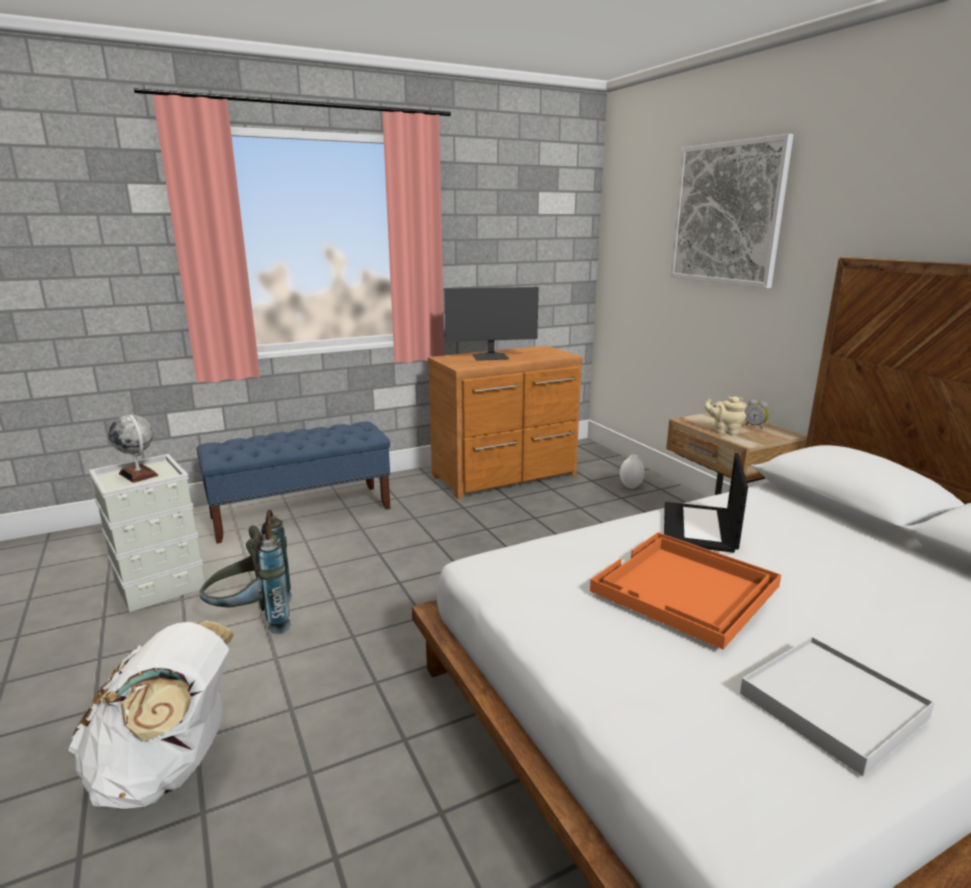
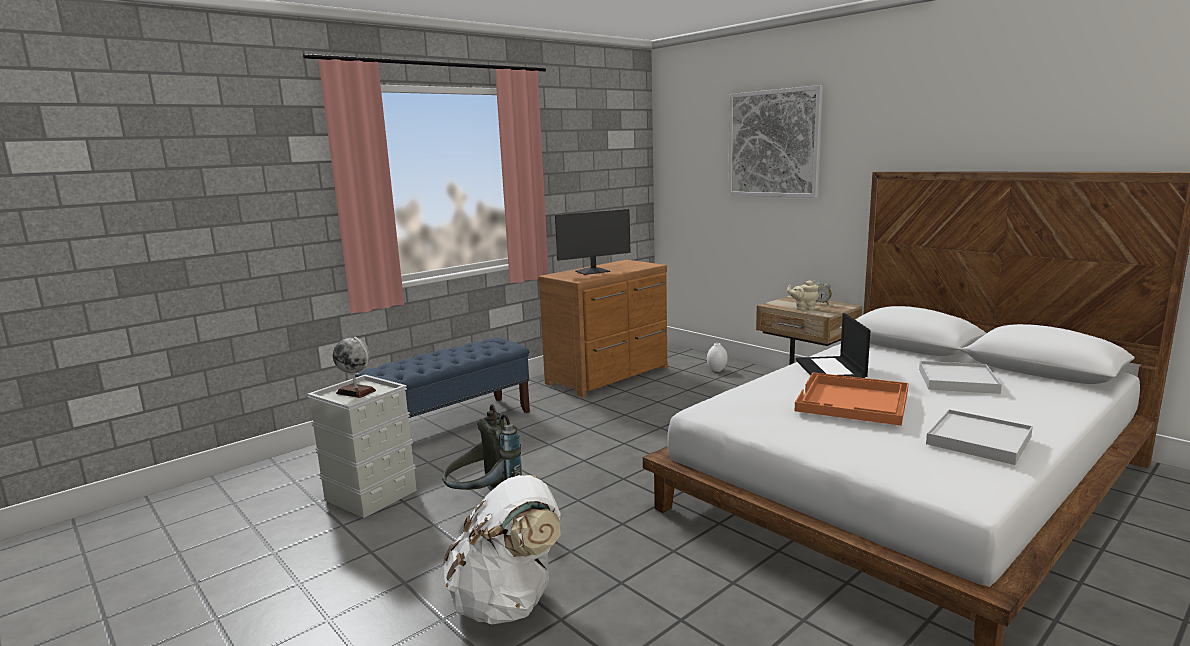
camera: 15 degrees left, 5 degrees down
none -> white tray [919,361,1002,394]

